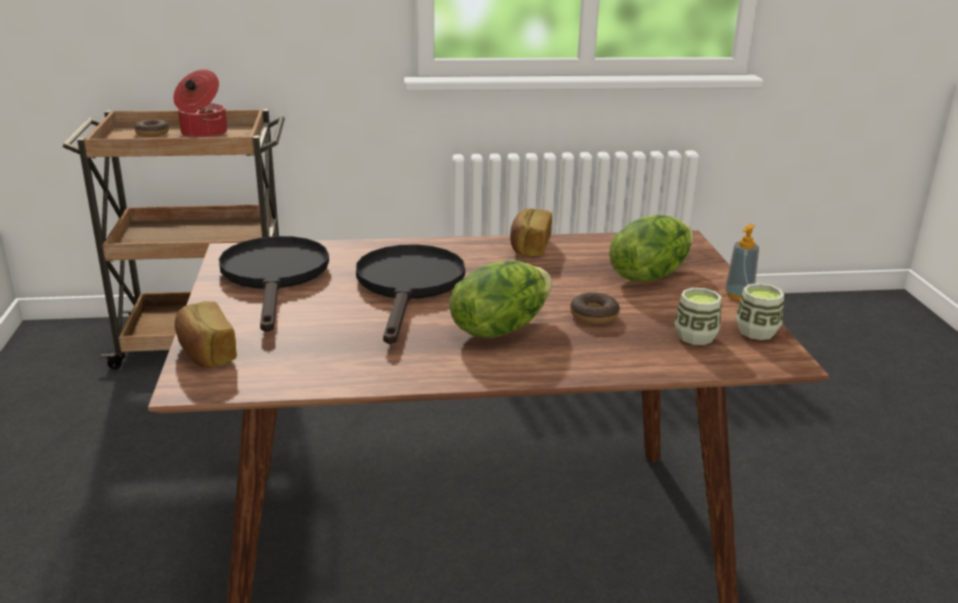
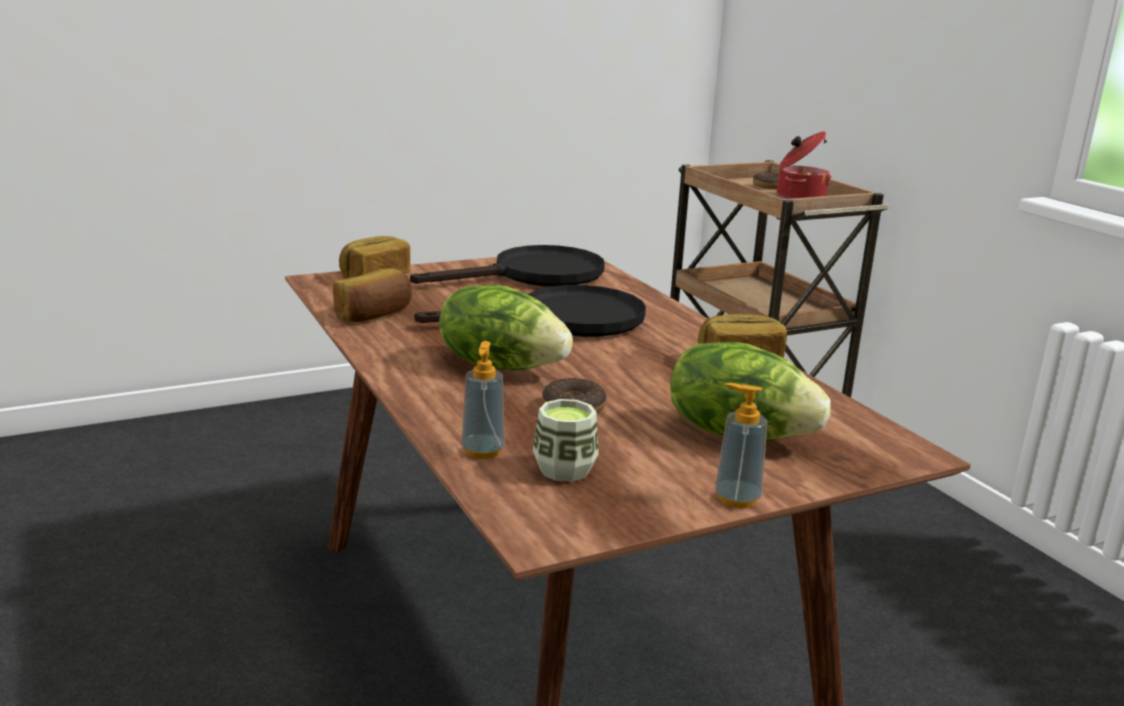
camera: 70 degrees right, 5 degrees down
cup [736,283,784,340] -> none
none -> bread [333,268,412,322]
none -> soap dispenser [461,341,505,459]

